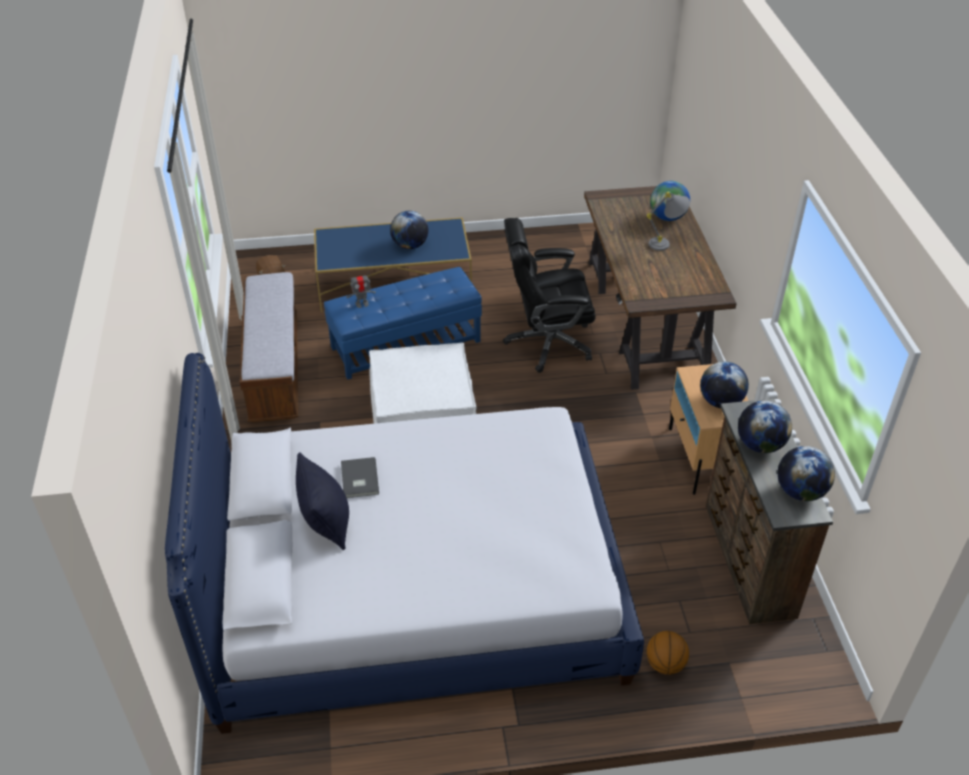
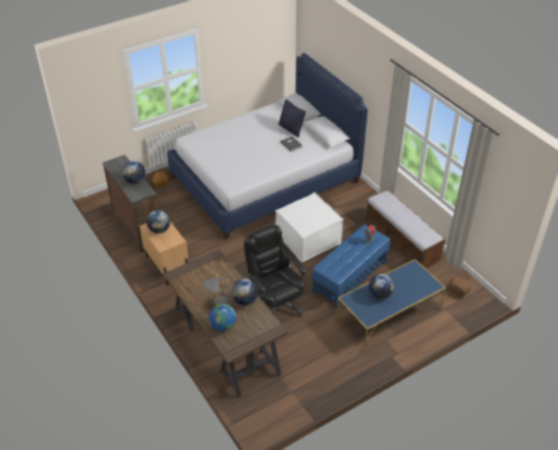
camera: 155 degrees right, 0 degrees up
black office chair [503,218,596,373] -> black office chair turned 90 degrees counterclockwise [244,225,307,317]
globe [778,446,835,501] -> globe moved to [232,279,258,305]

